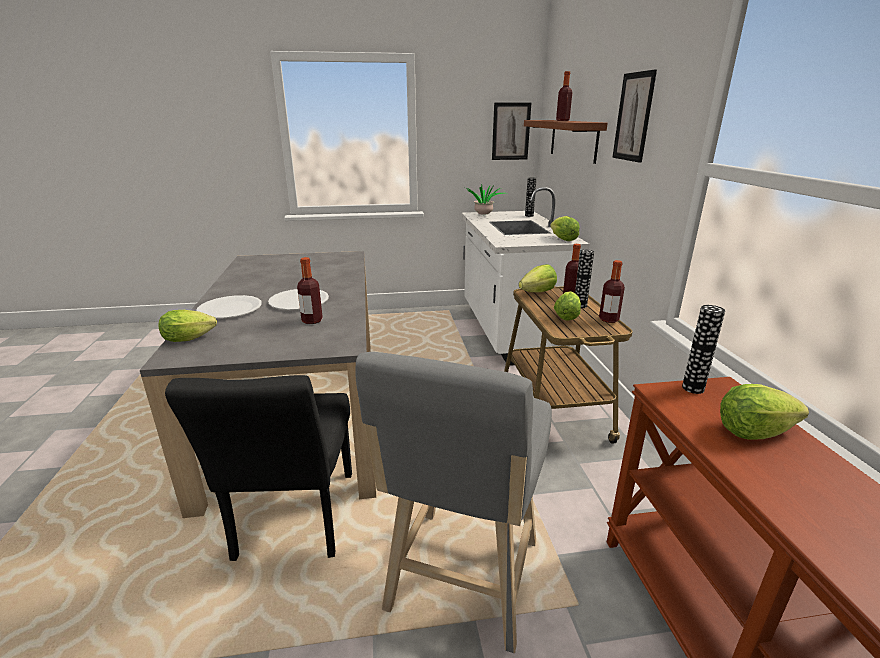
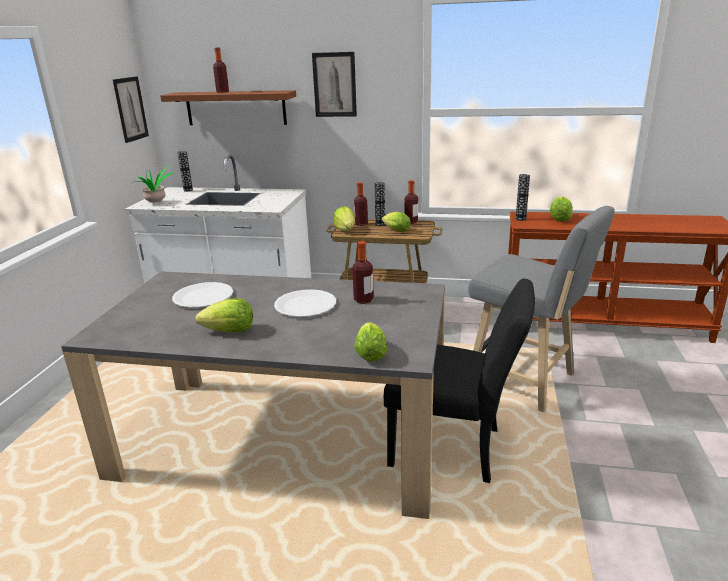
camera: 70 degrees left, 0 degrees up
white plate [196,295,262,318] -> white plate moved to [172,282,233,308]
lettuce [550,216,580,241] -> lettuce moved to [196,298,253,332]

